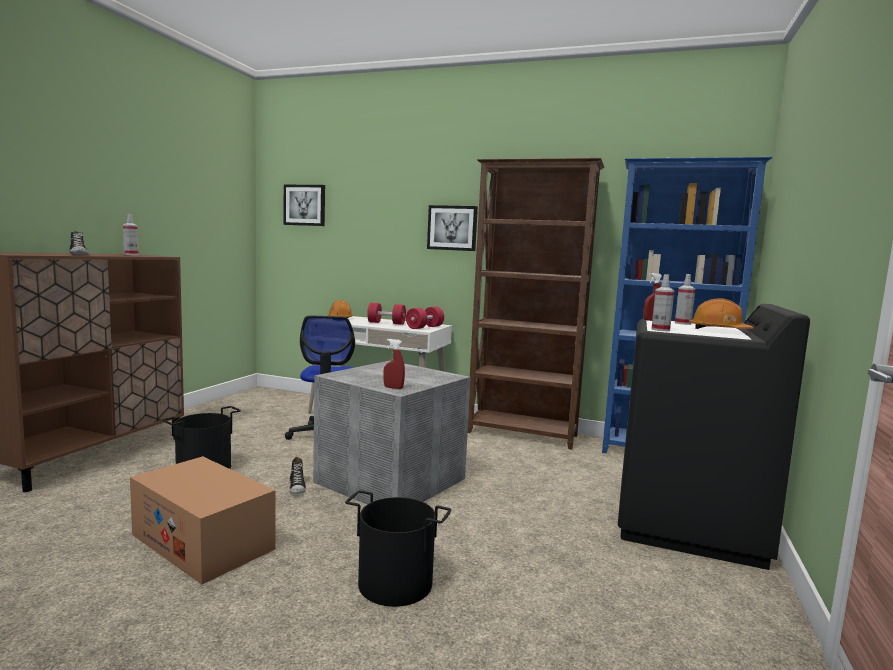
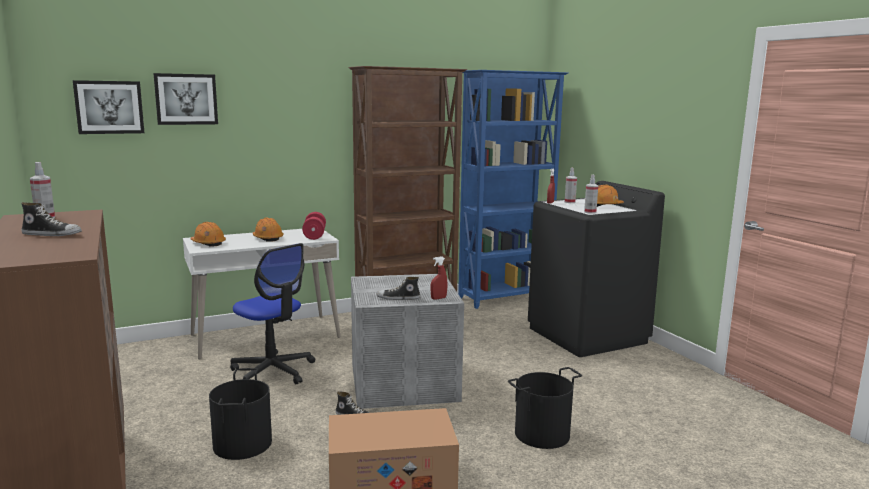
camera: 45 degrees left, 5 degrees up
red dumbbell [367,303,406,325] -> orange hard hat [252,217,284,242]
picture [427,205,478,251] -> picture moved to [153,73,218,125]
none -> shoe [376,277,421,300]

